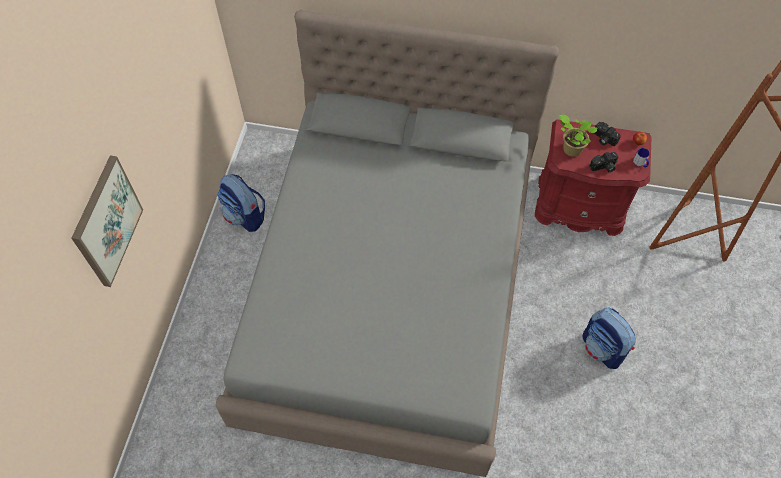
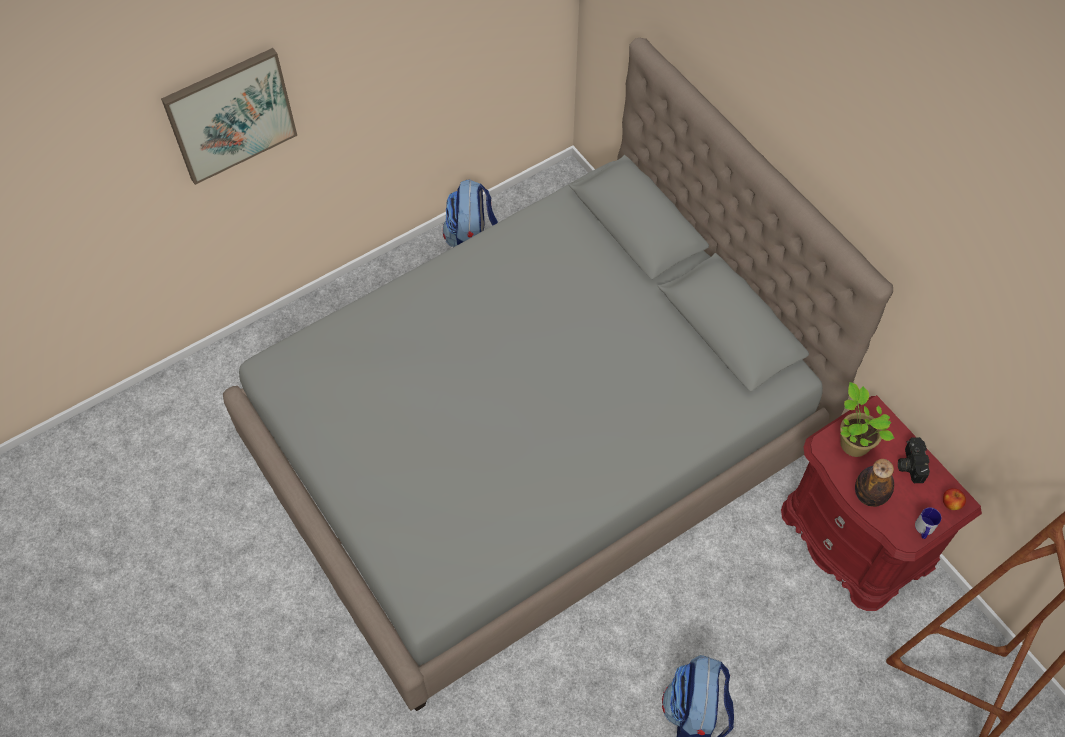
camera: 45 degrees right, 0 degrees up
camera [589,152,618,172] -> bottle [855,459,894,507]

